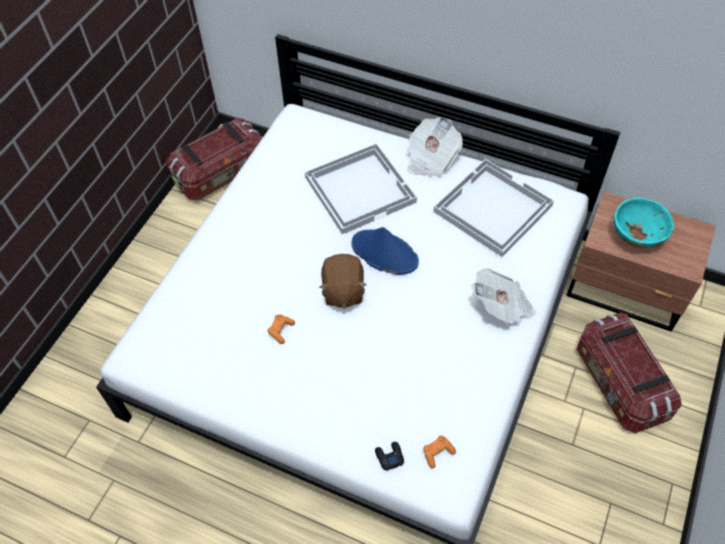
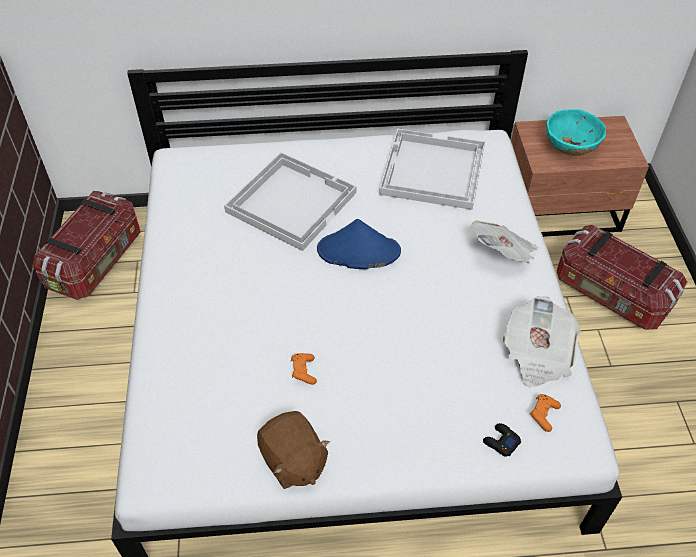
camera: 30 degrees left, 5 degrees down
brown plush toy [319,254,367,309] -> brown plush toy moved to [257,411,330,489]
newspaper [407,117,463,177] -> newspaper moved to [503,296,580,388]

